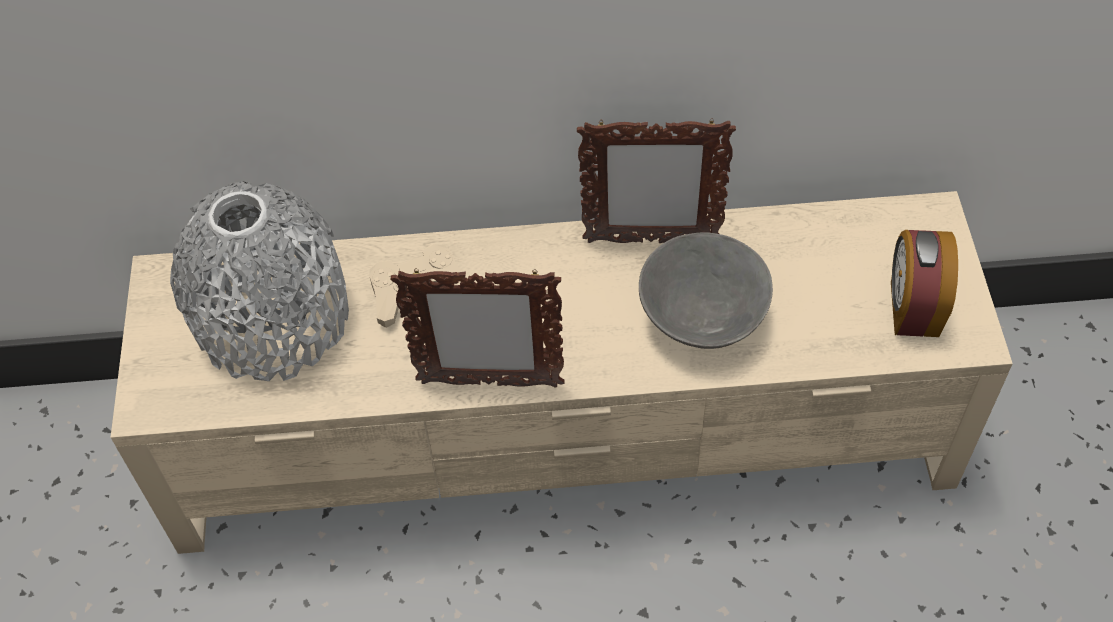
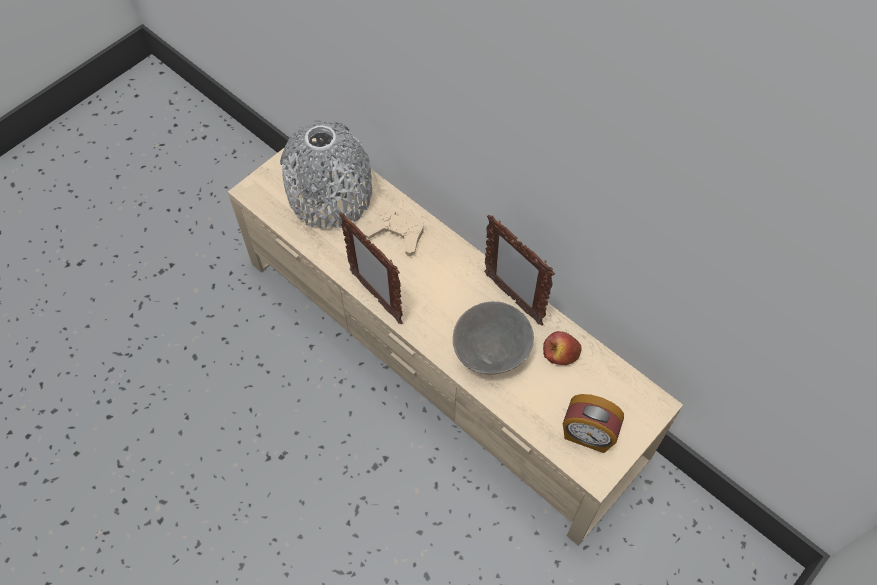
camera: 45 degrees right, 5 degrees up
alarm clock [891,230,958,337] -> alarm clock turned 120 degrees counterclockwise [563,394,624,453]
none -> apple [543,331,582,365]

